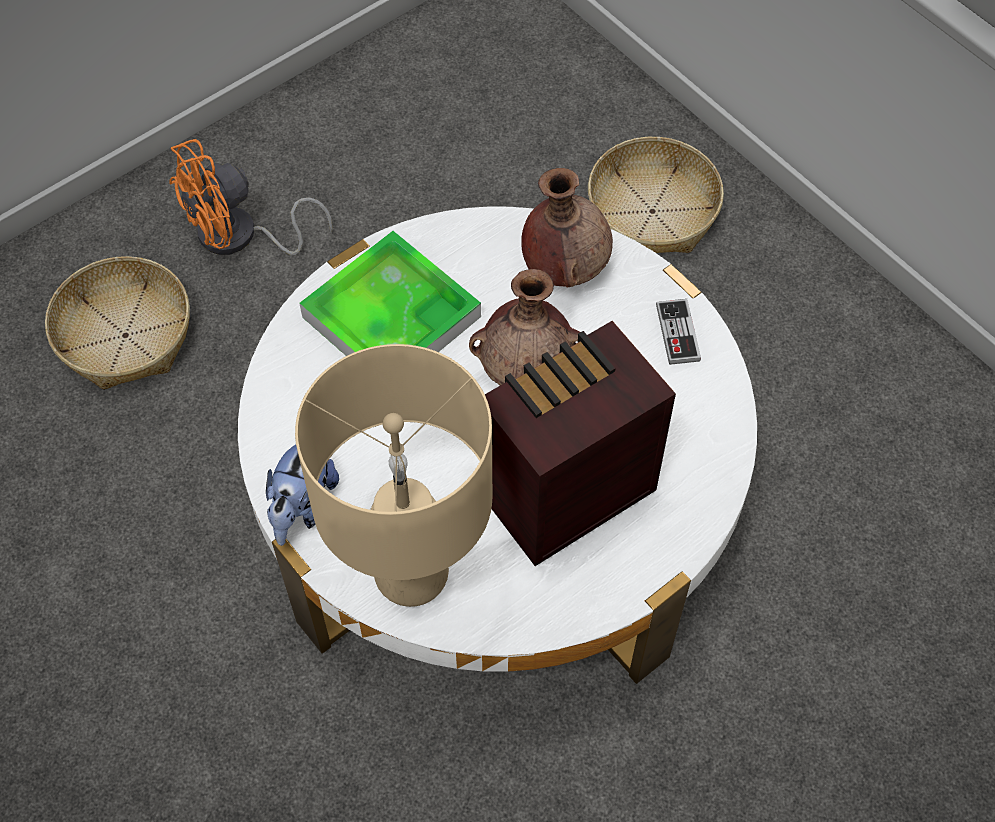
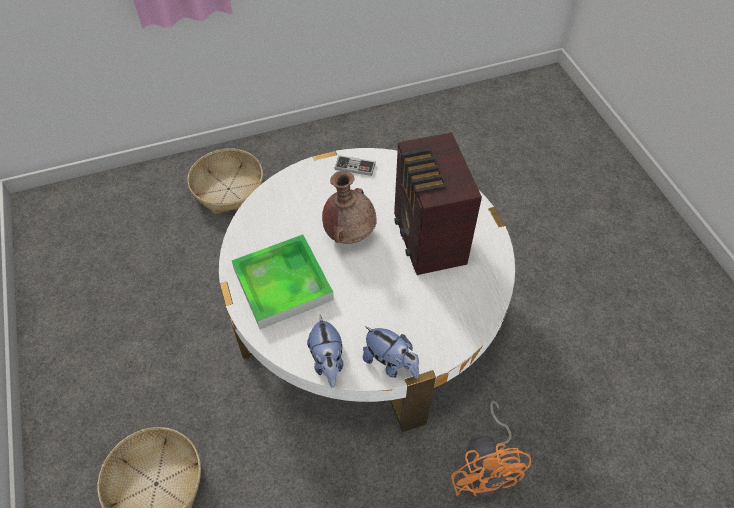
camera: 70 degrees left, 5 degrees down
orange fan [169,139,333,255] -> orange fan moved to [451,400,531,497]
beige table lamp [295,344,492,607] -> none
brown vase [521,168,613,287] -> none
none -> plush toy [307,315,343,388]

